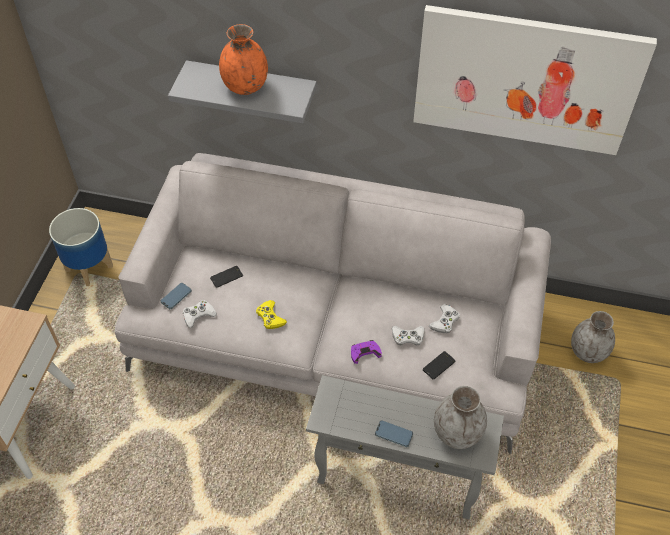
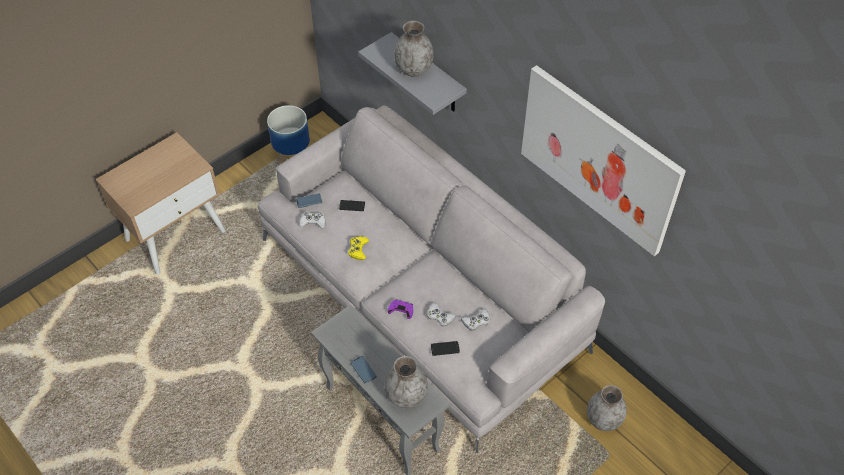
camera: 35 degrees right, 0 degrees up
orange vase [219,24,268,95] -> grey vase [394,21,434,77]

